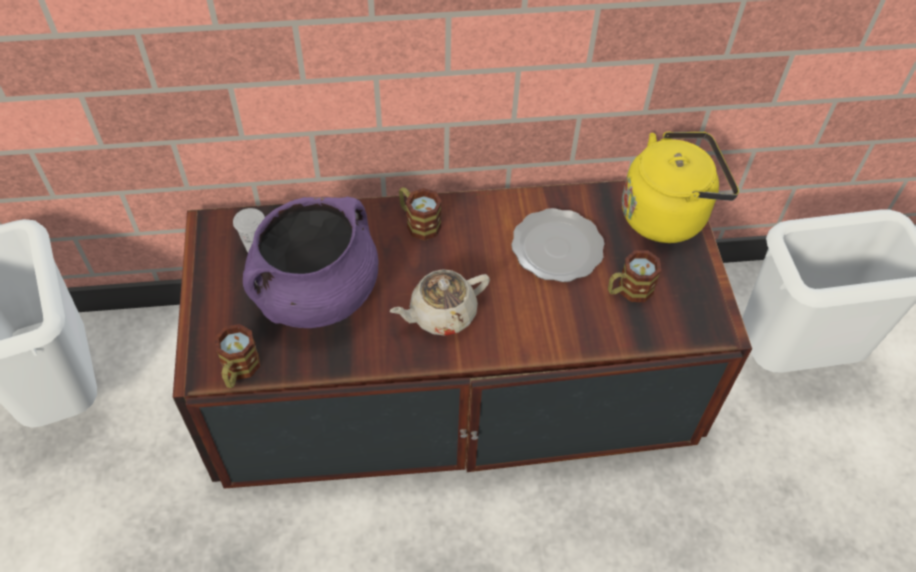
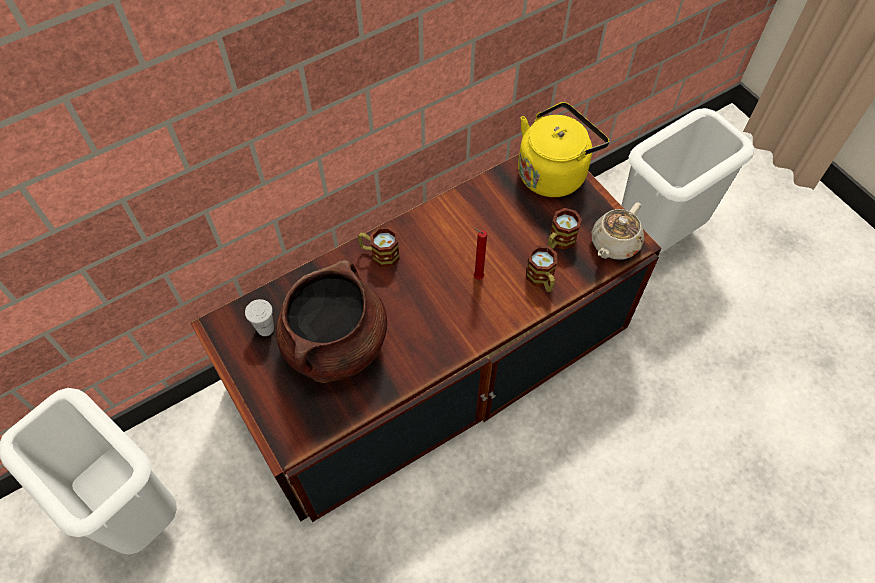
camera: 25 degrees left, 5 degrees up
mug [215,324,260,388] -> mug moved to [526,245,557,292]
purple cooking pot [243,197,378,328] -> brown cooking pot [276,260,387,383]
beige teapot [390,269,490,336] -> beige teapot moved to [591,202,644,260]
plate [511,208,605,282] -> none
none -> red candle [473,228,487,280]

